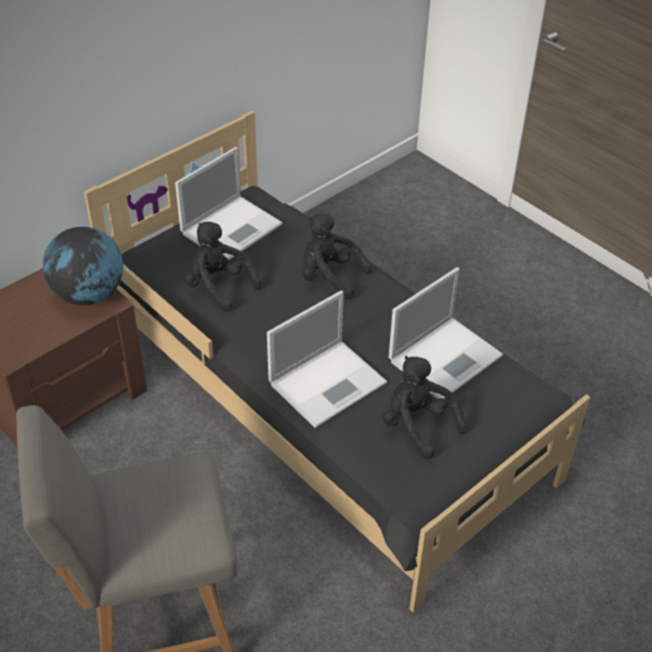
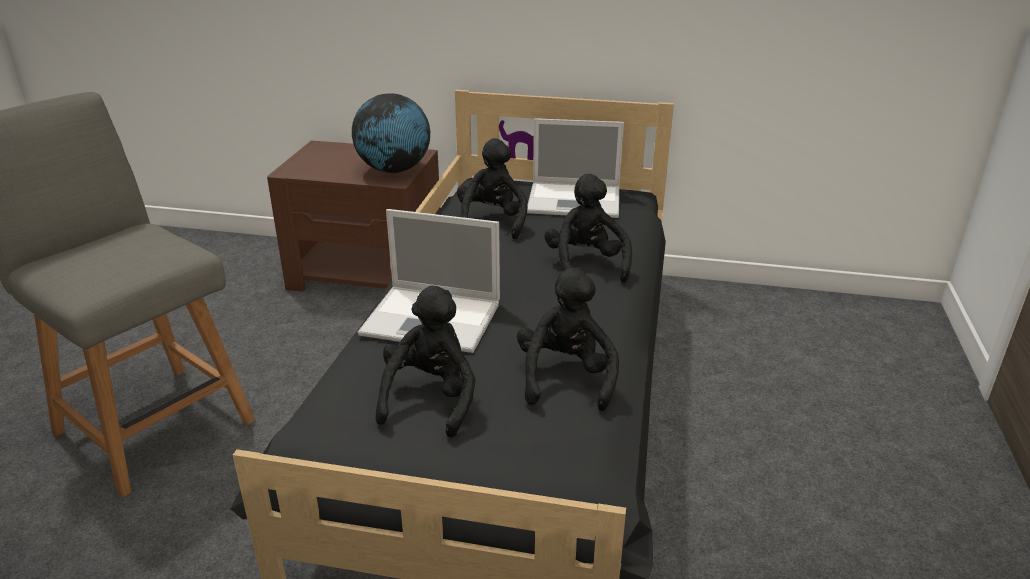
camera: 55 degrees right, 15 degrees down
laptop [389,267,503,399] -> black plush toy [517,268,619,411]

